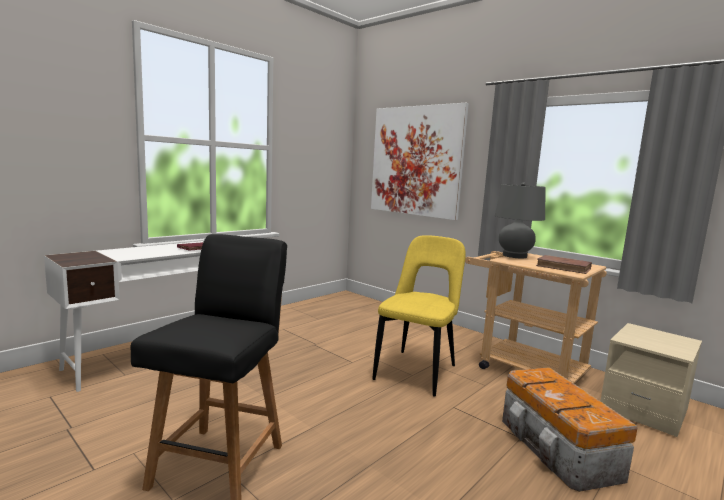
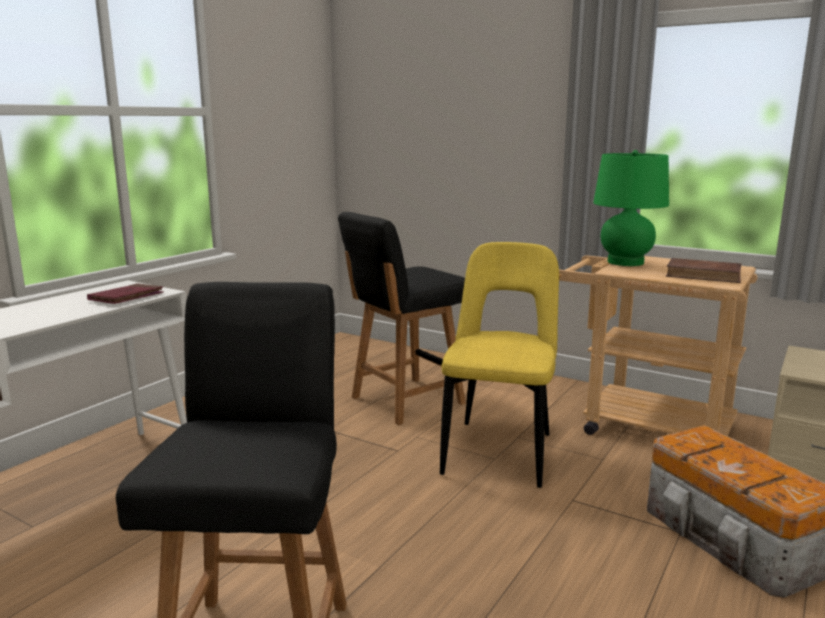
camera: 10 degrees left, 5 degrees up
picture [371,103,469,220] -> none
grey table lamp [495,183,546,258] -> green table lamp [593,150,669,266]
none -> black chair [338,212,466,425]

